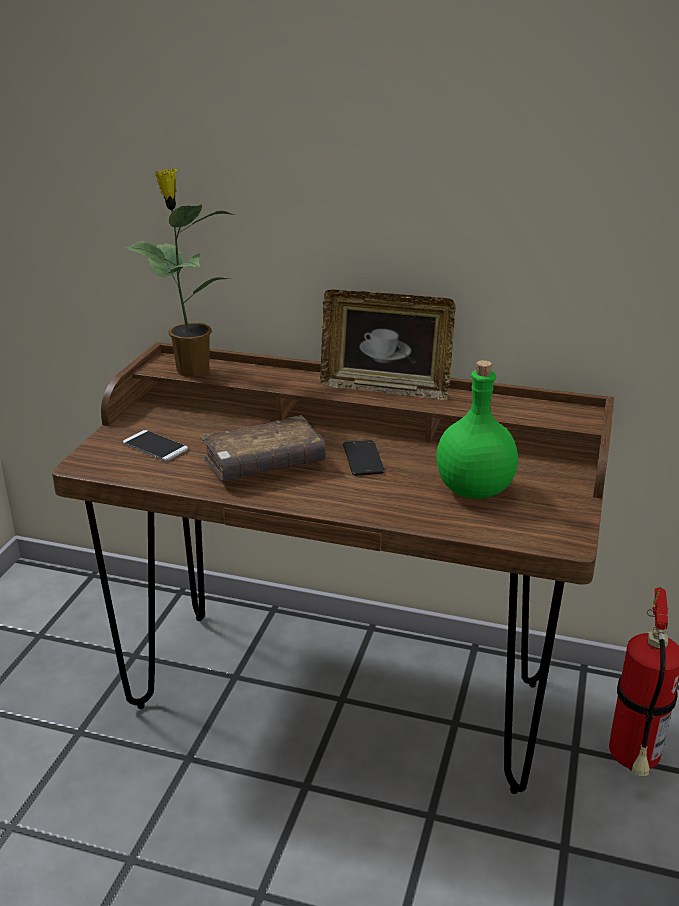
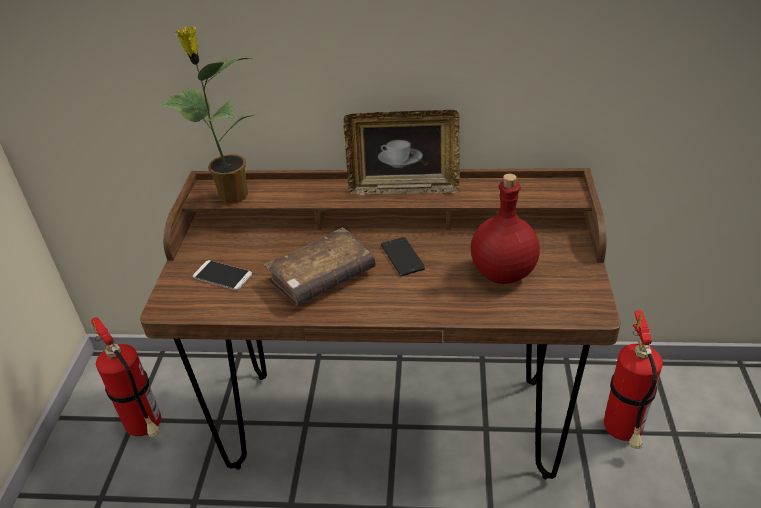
camera: 10 degrees left, 10 degrees up
green bottle [436,360,518,499] -> red bottle [471,174,540,284]
none -> fire extinguisher [90,317,161,437]

